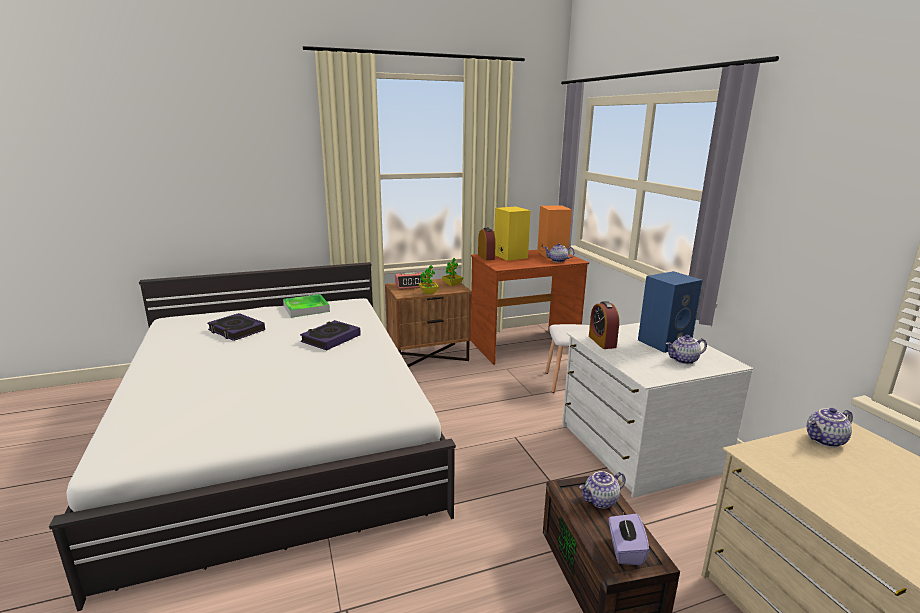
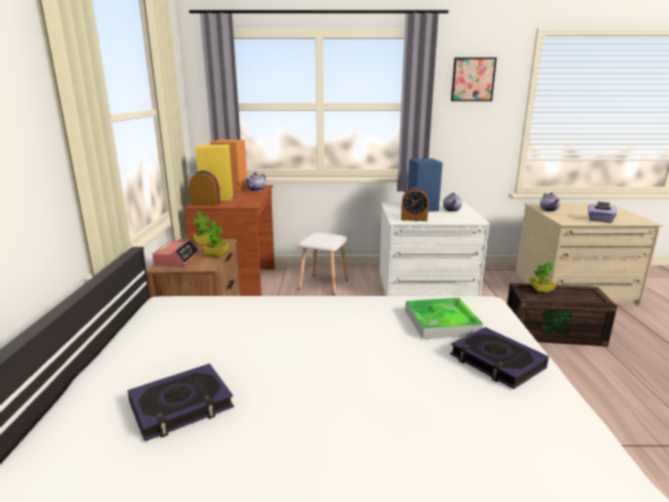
camera: 70 degrees left, 0 degrees up
tray [283,294,330,318] -> tray moved to [405,298,483,339]
book [300,320,361,350] -> book moved to [450,327,549,389]
teapot [579,471,626,509] -> potted plant [529,262,556,292]
purple tissue box [609,512,649,565] -> purple tissue box moved to [588,201,617,223]
none -> picture [451,57,497,101]

